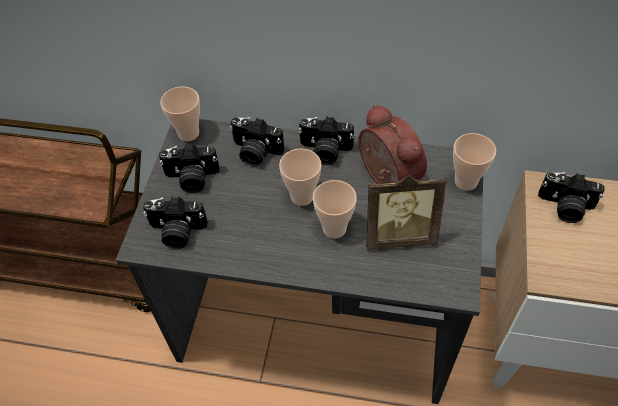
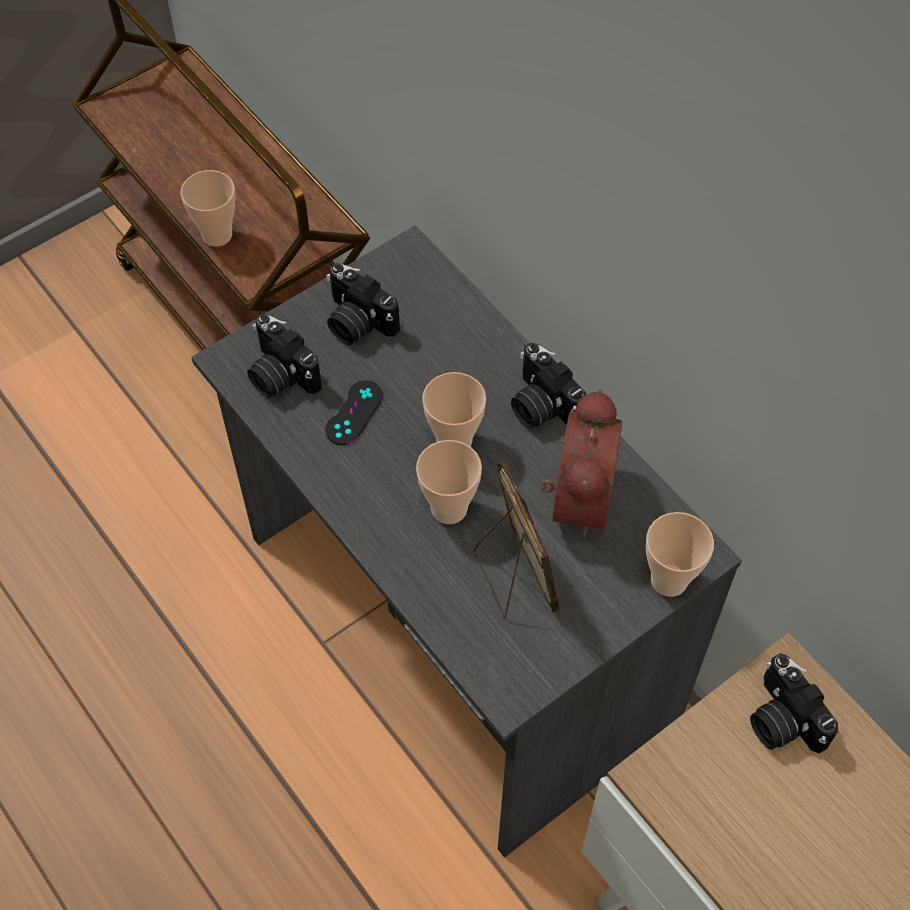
camera: 40 degrees right, 5 degrees up
cup [160,87,200,141] -> cup moved to [181,170,236,247]
camera [230,117,284,166] -> none
picture frame [366,175,447,250] -> picture frame turned 150 degrees counterclockwise [474,461,560,618]
none -> black game controller [325,380,383,445]

